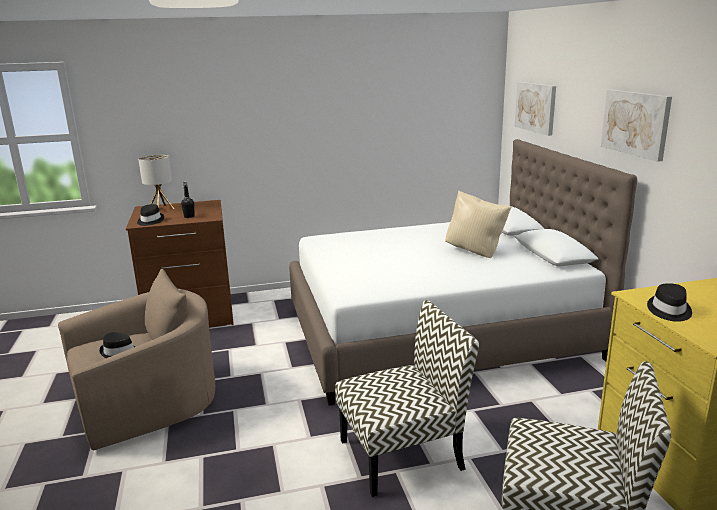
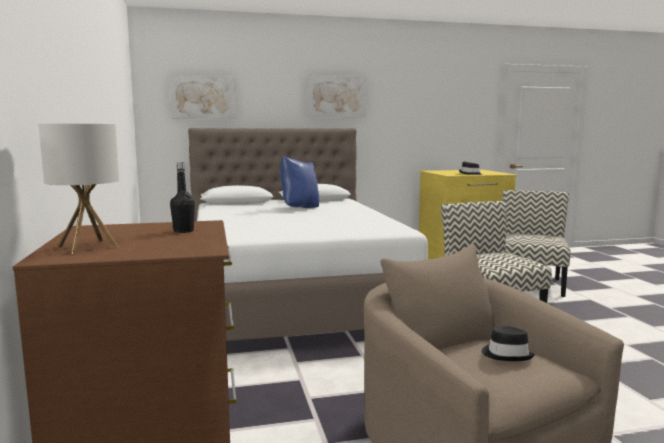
camera: 90 degrees left, 10 degrees down
black hat [137,204,164,226] -> none
beige pillow [445,190,511,258] -> blue pillow [280,156,319,208]

